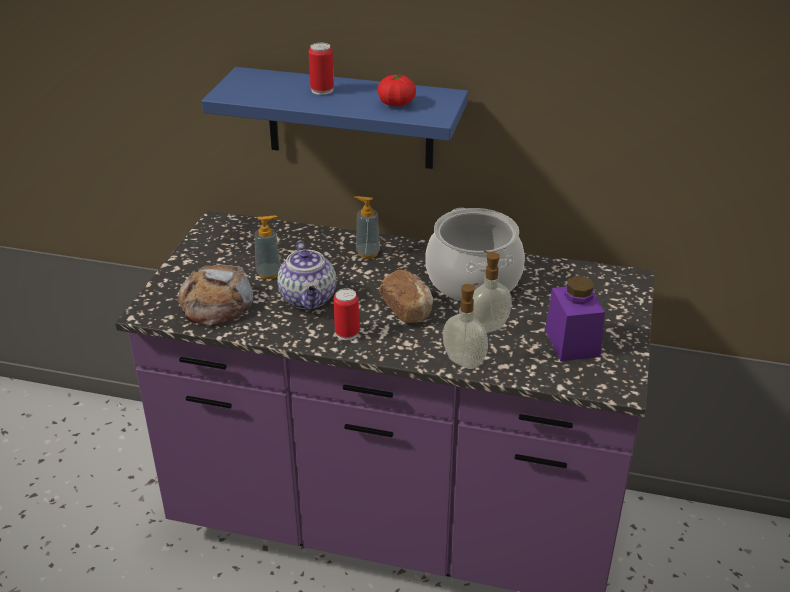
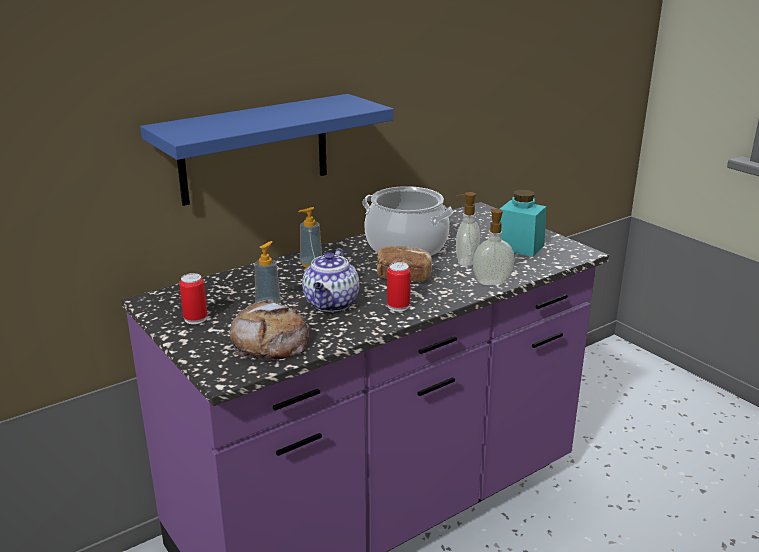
camera: 50 degrees left, 10 degrees down
teapot [277,240,336,310] -> teapot turned 75 degrees clockwise [302,248,359,312]
can [309,43,334,95] -> can moved to [179,273,207,324]
tomato [378,75,416,107] -> none
purple jar [545,276,605,361] -> turquoise jar [500,190,546,257]

